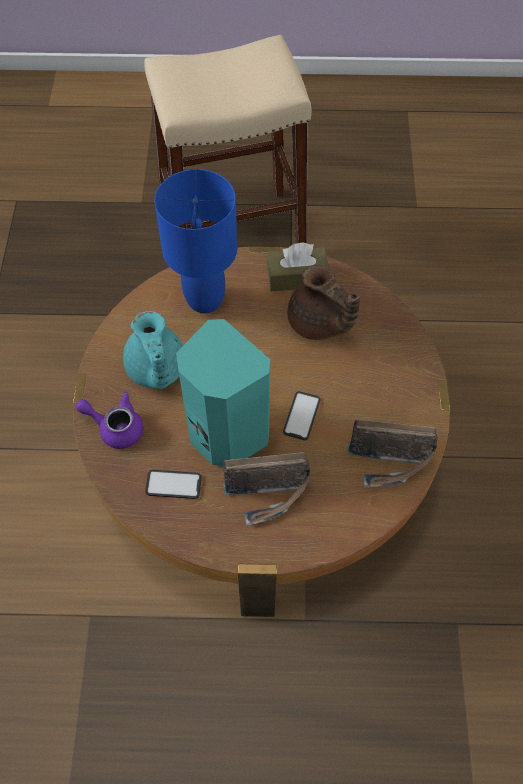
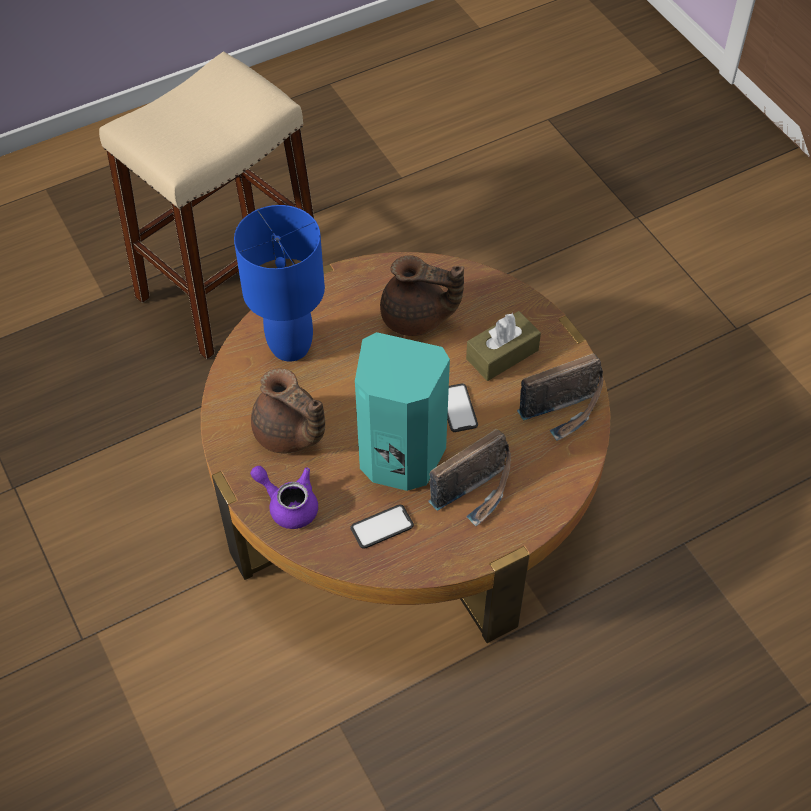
camera: 30 degrees left, 5 degrees down
purple teapot [76,392,144,449] -> purple teapot turned 45 degrees clockwise [250,466,318,529]
turquoise teapot [123,311,183,389] -> brown teapot [251,368,325,453]
brown tissue box [267,242,329,291] -> brown tissue box moved to [466,311,541,381]

